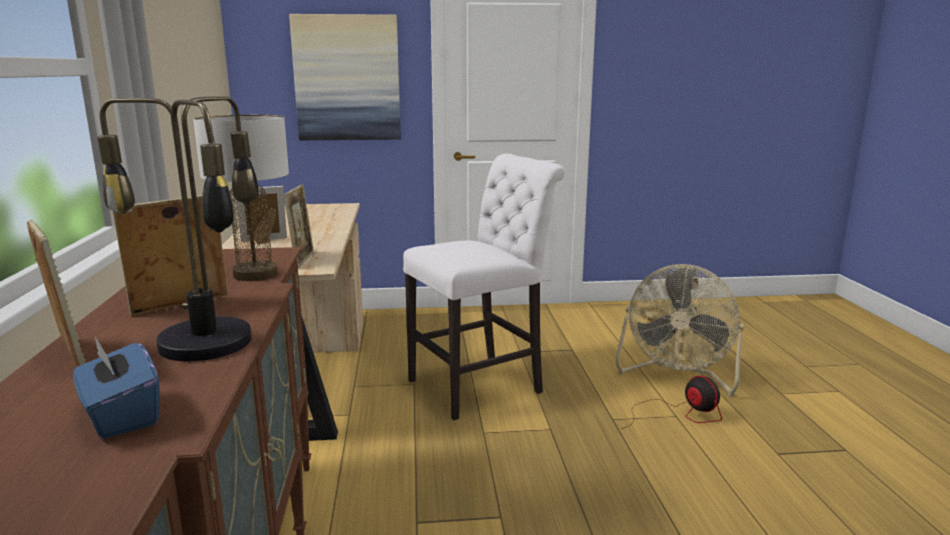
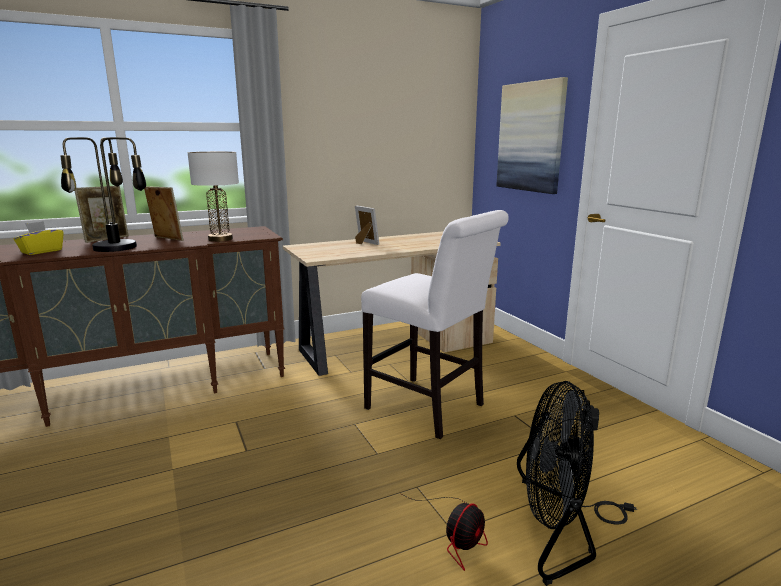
camera: 70 degrees right, 0 degrees up
blue tissue box [73,337,160,439] -> yellow tissue box [13,221,64,255]
picture frame [284,185,314,268] -> none
beige fan [615,264,744,397] -> black fan [517,381,637,586]

